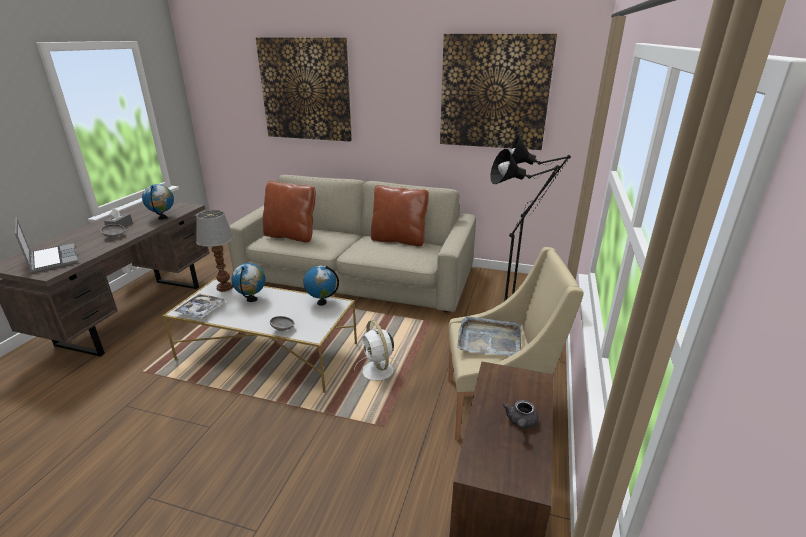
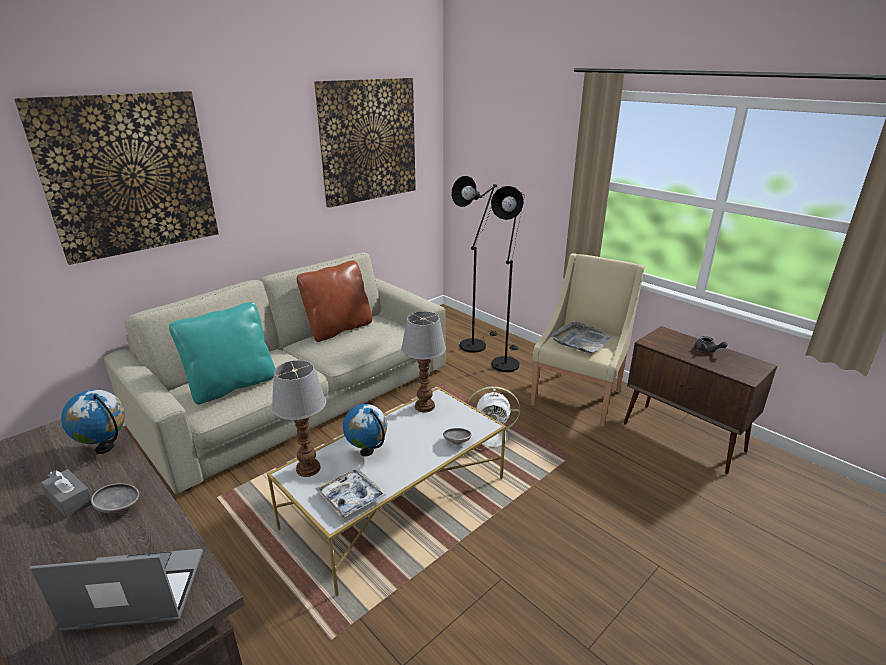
camera: 60 degrees left, 0 degrees up
brown pillow [263,181,316,243] -> turquoise pillow [169,302,275,405]
globe [303,266,339,306] -> table lamp [401,311,446,412]

